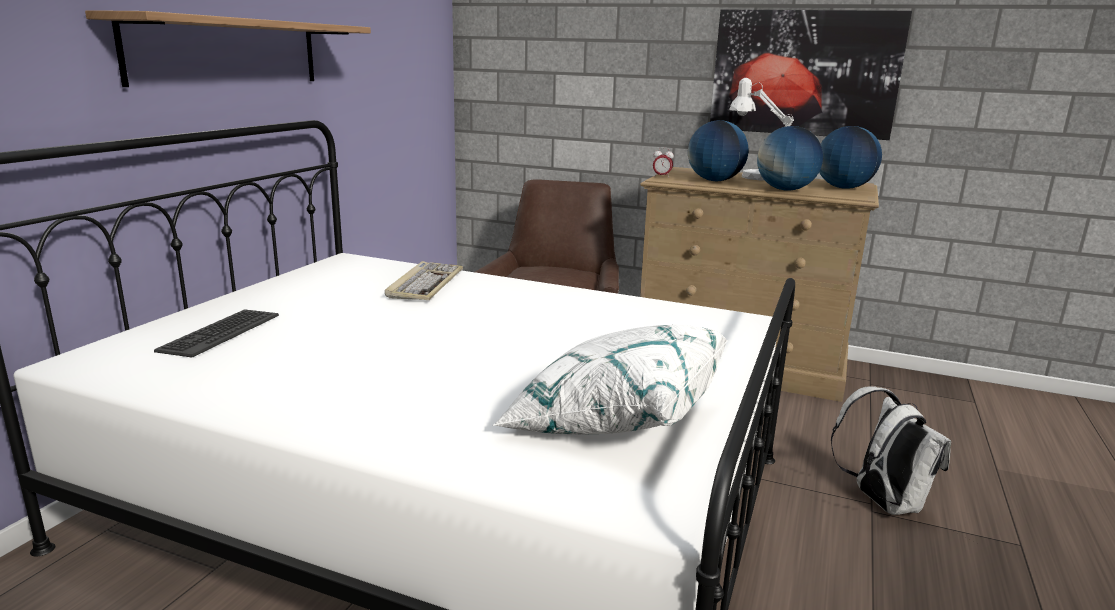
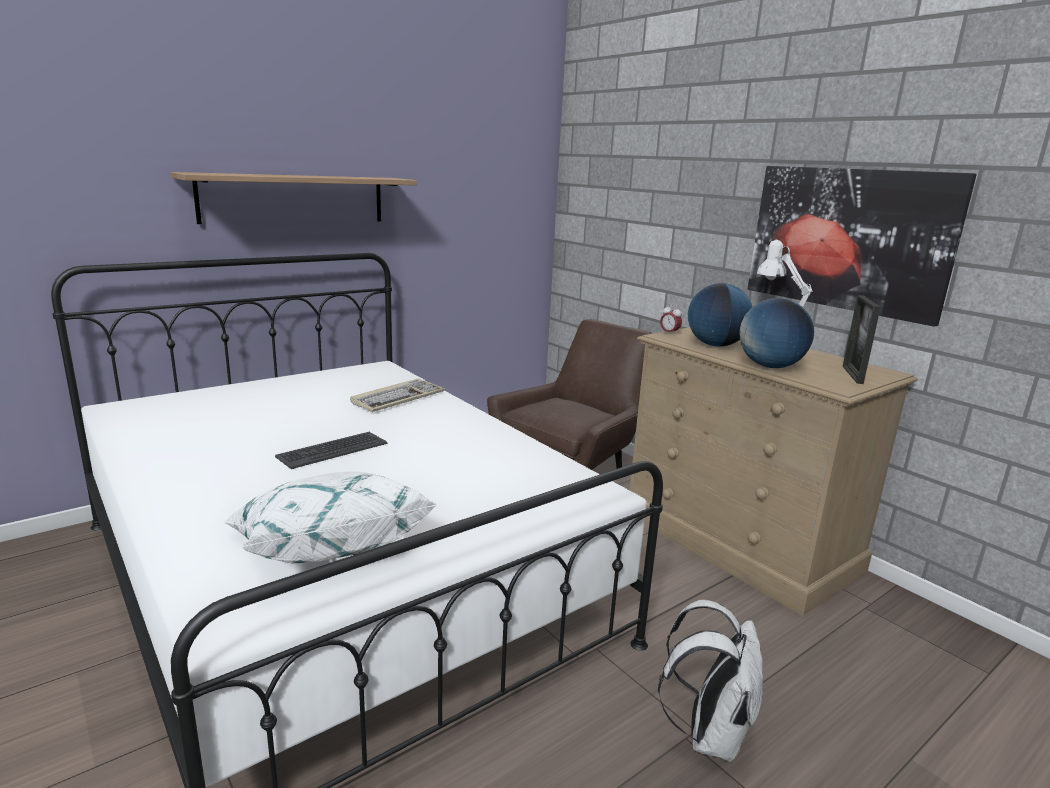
camera: 30 degrees right, 0 degrees up
keyboard [154,309,279,357] -> keyboard moved to [275,432,387,469]
globe [819,126,882,189] -> picture frame [843,295,881,384]

